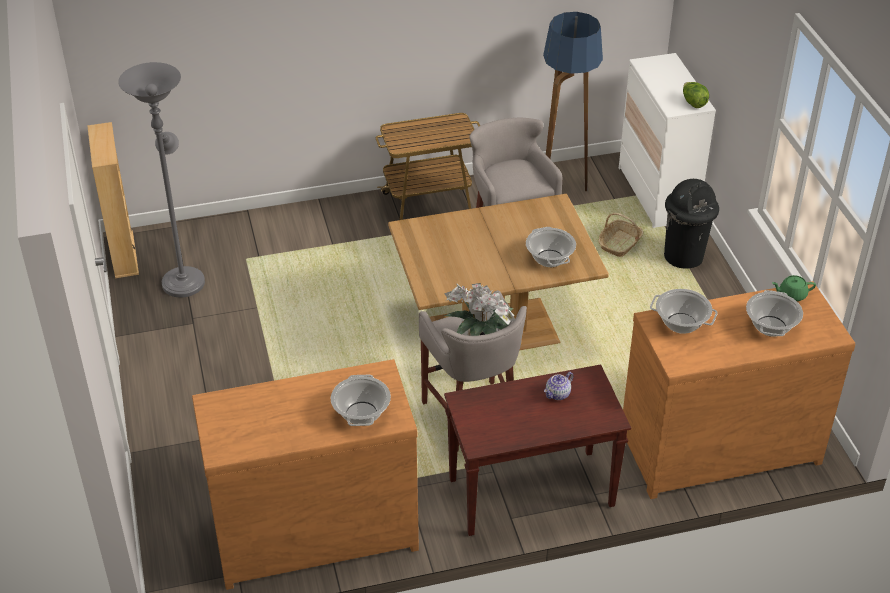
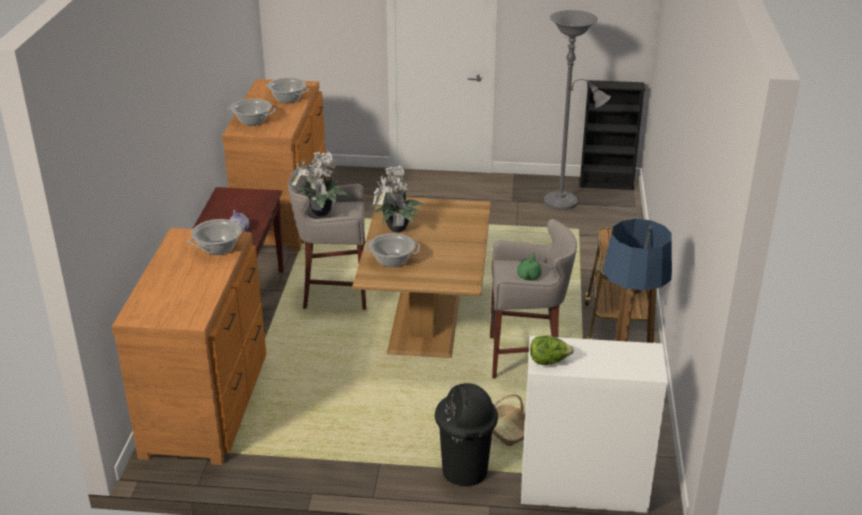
camera: 110 degrees right, 10 degrees down
beige bookcase [87,122,139,278] -> black bookcase [579,80,645,190]
cooking pot [746,290,803,337] -> cooking pot moved to [266,78,309,103]
green teapot [772,275,816,301] -> green teapot moved to [517,253,542,281]
none -> potted plant [370,164,425,232]

